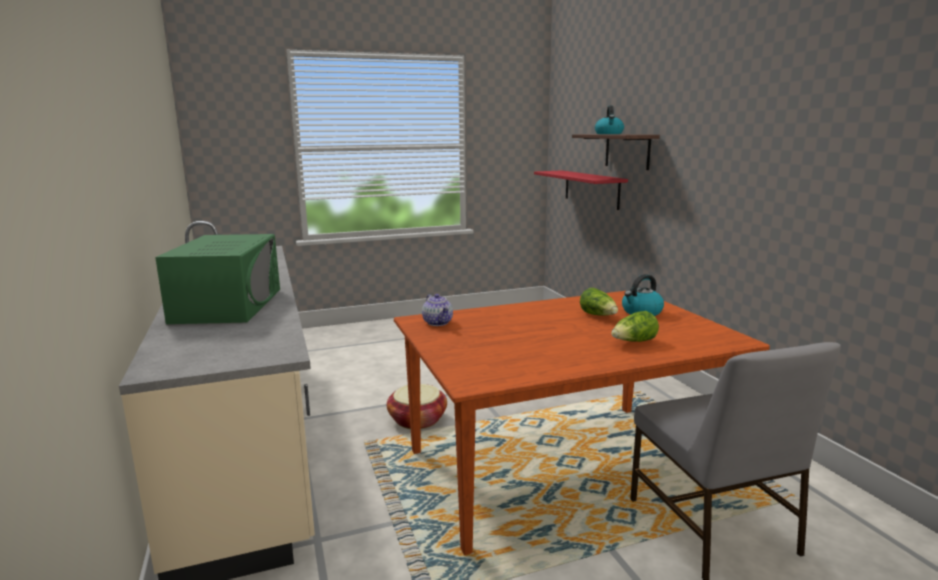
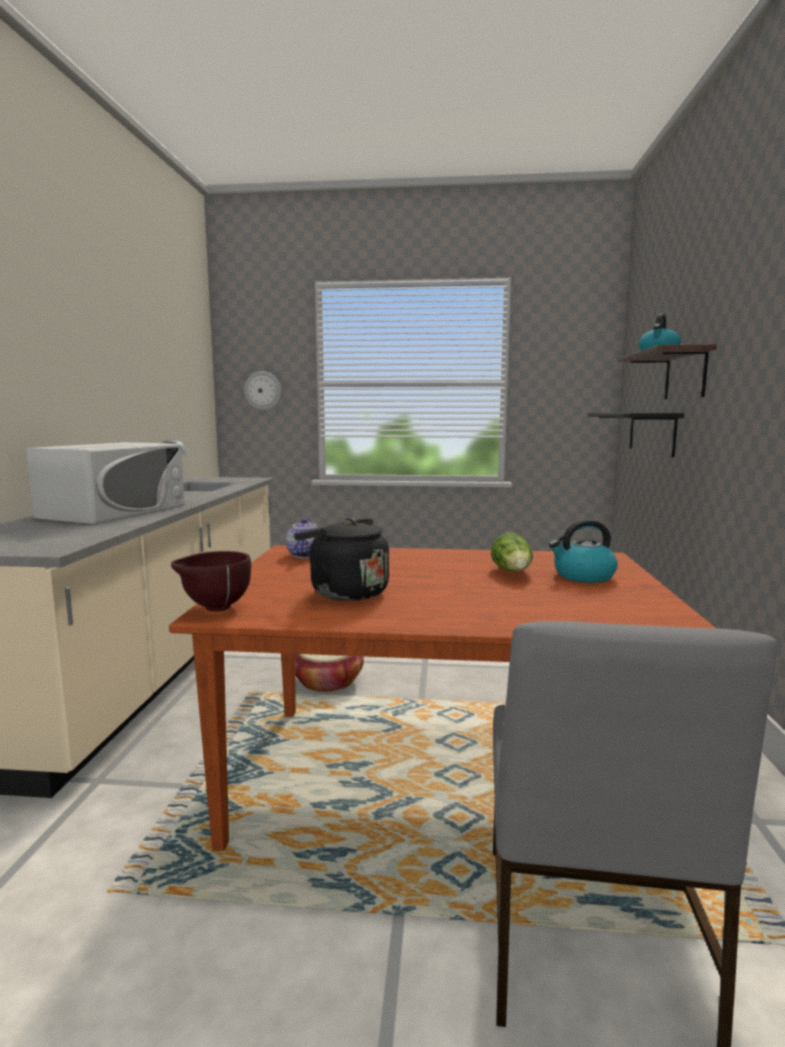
camera: 25 degrees right, 5 degrees down
green microwave [155,234,280,324] -> white microwave [26,442,185,524]
red shelf [534,170,628,210] -> black shelf [587,413,684,457]
lettuce [611,311,659,342] -> none
none -> brown bowl [171,551,251,612]
none -> wall clock [244,371,282,410]
none -> black kettle [294,518,389,601]

